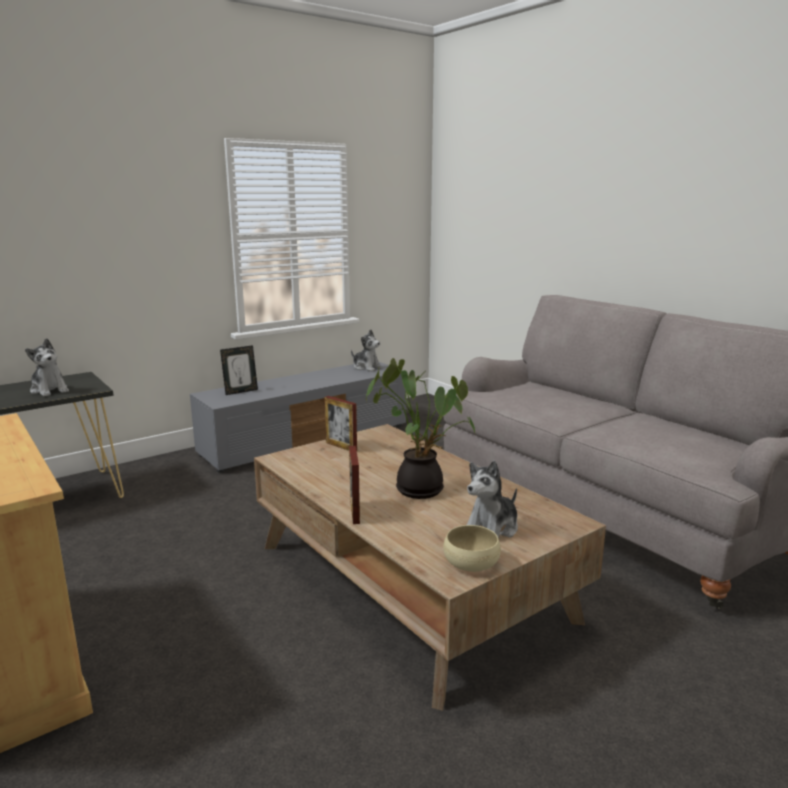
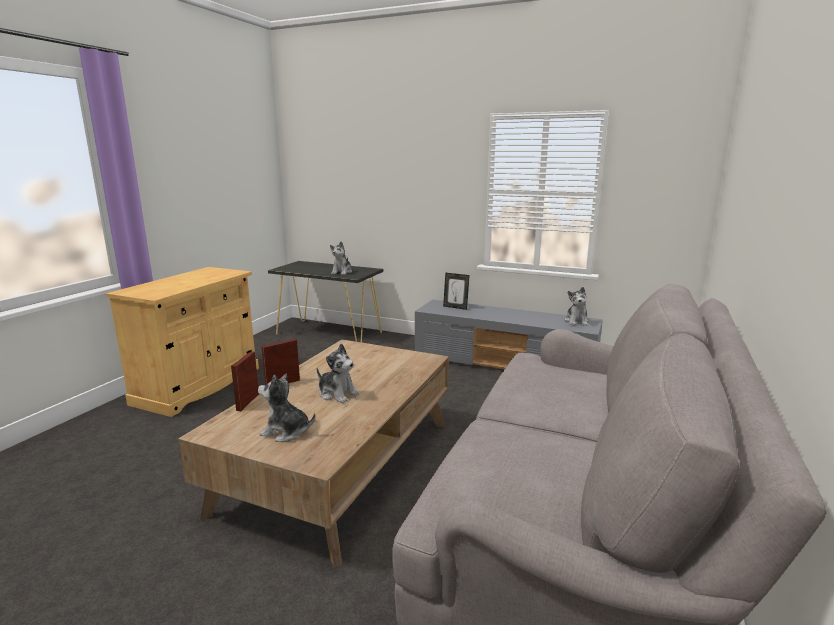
camera: 60 degrees right, 0 degrees up
picture frame [324,396,357,451] -> picture frame moved to [231,352,259,411]
potted plant [366,358,475,499] -> plush toy [317,343,359,403]
beige bowl [443,525,501,572] -> none

